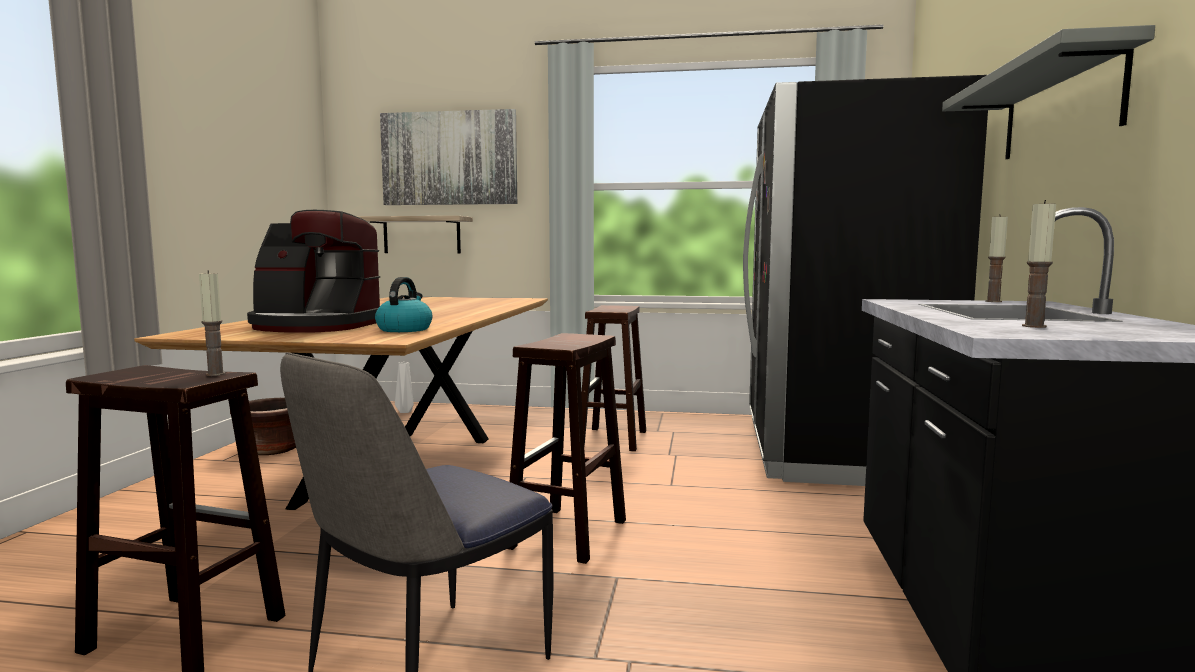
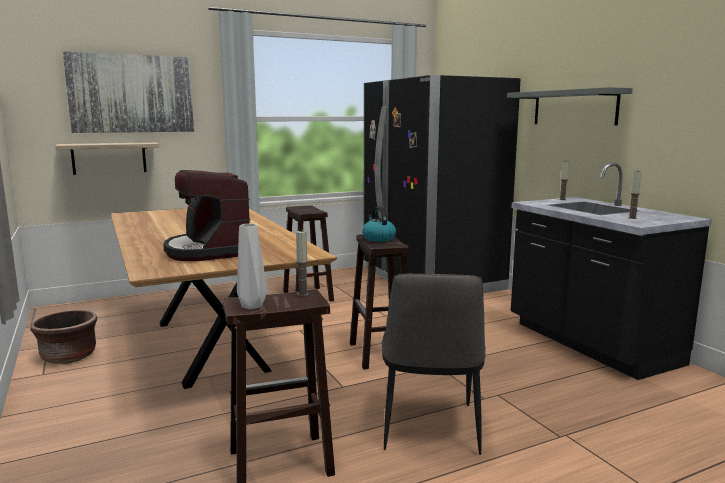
camera: 35 degrees left, 5 degrees up
coffee machine [247,210,380,333] -> coffee machine turned 90 degrees clockwise [163,170,250,261]
kettle [375,277,433,332] -> kettle moved to [362,207,396,242]
white vase [395,362,414,413] -> white vase moved to [237,224,267,309]

